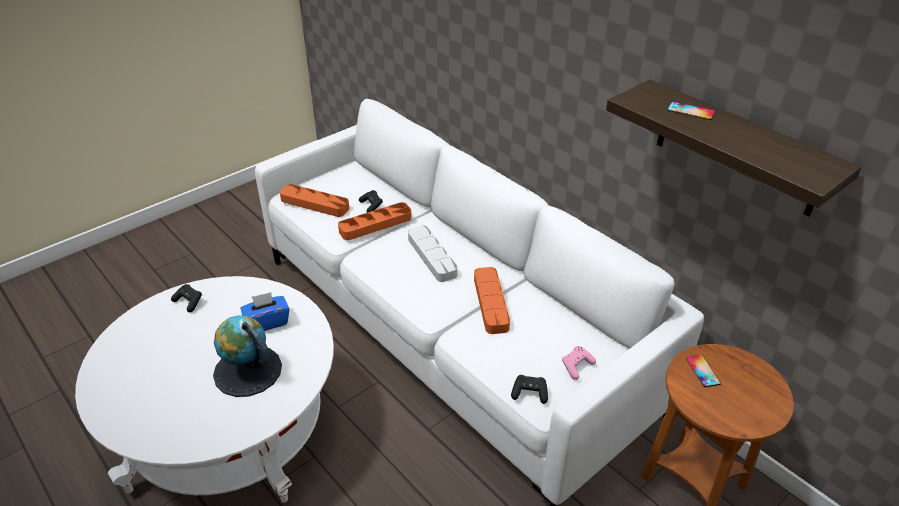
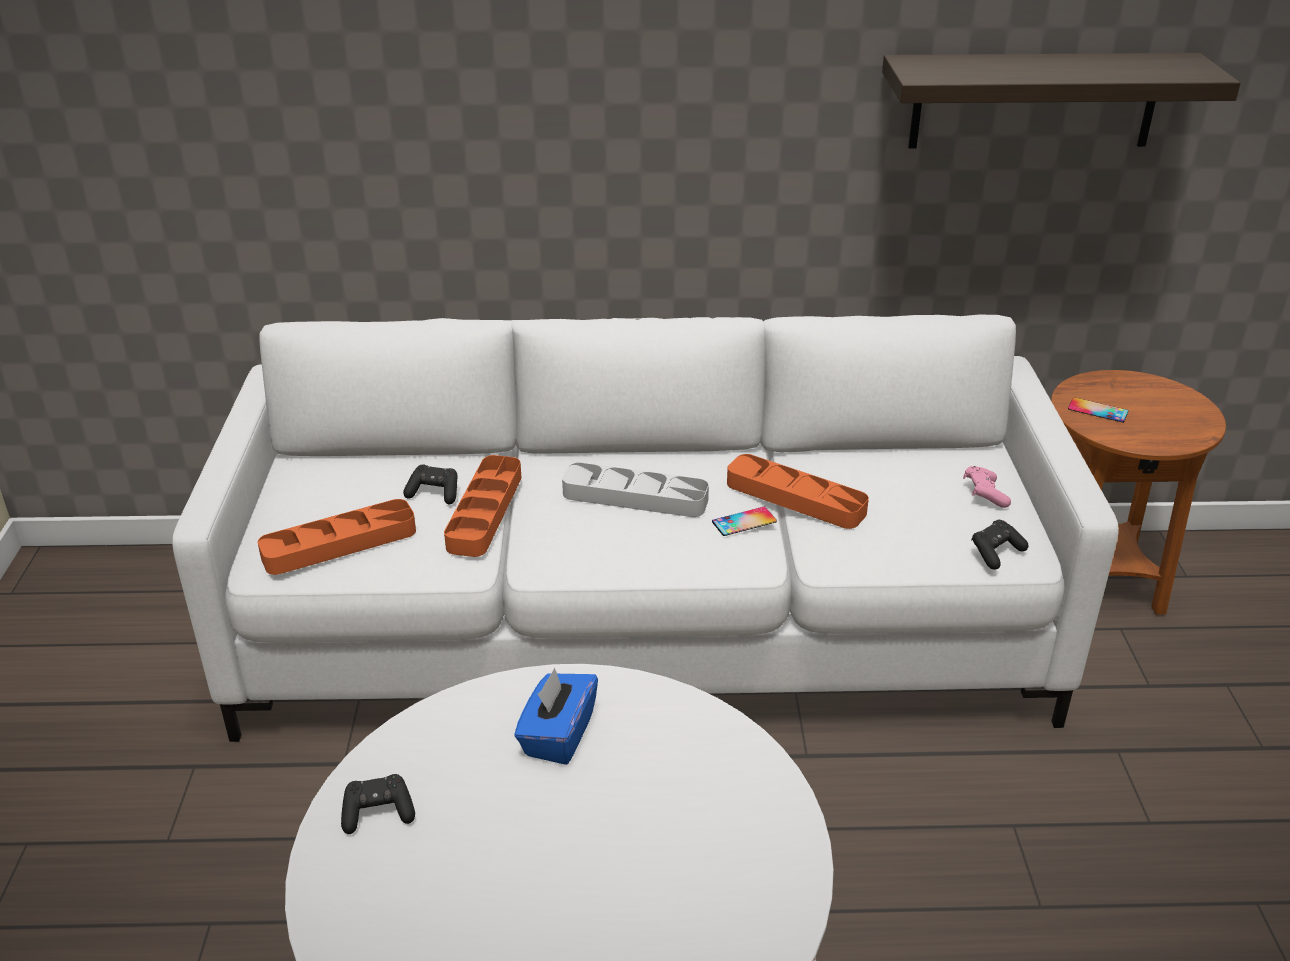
camera: 50 degrees left, 5 degrees down
globe [213,315,282,397] -> none
phone [667,101,715,120] -> phone moved to [712,507,777,536]

